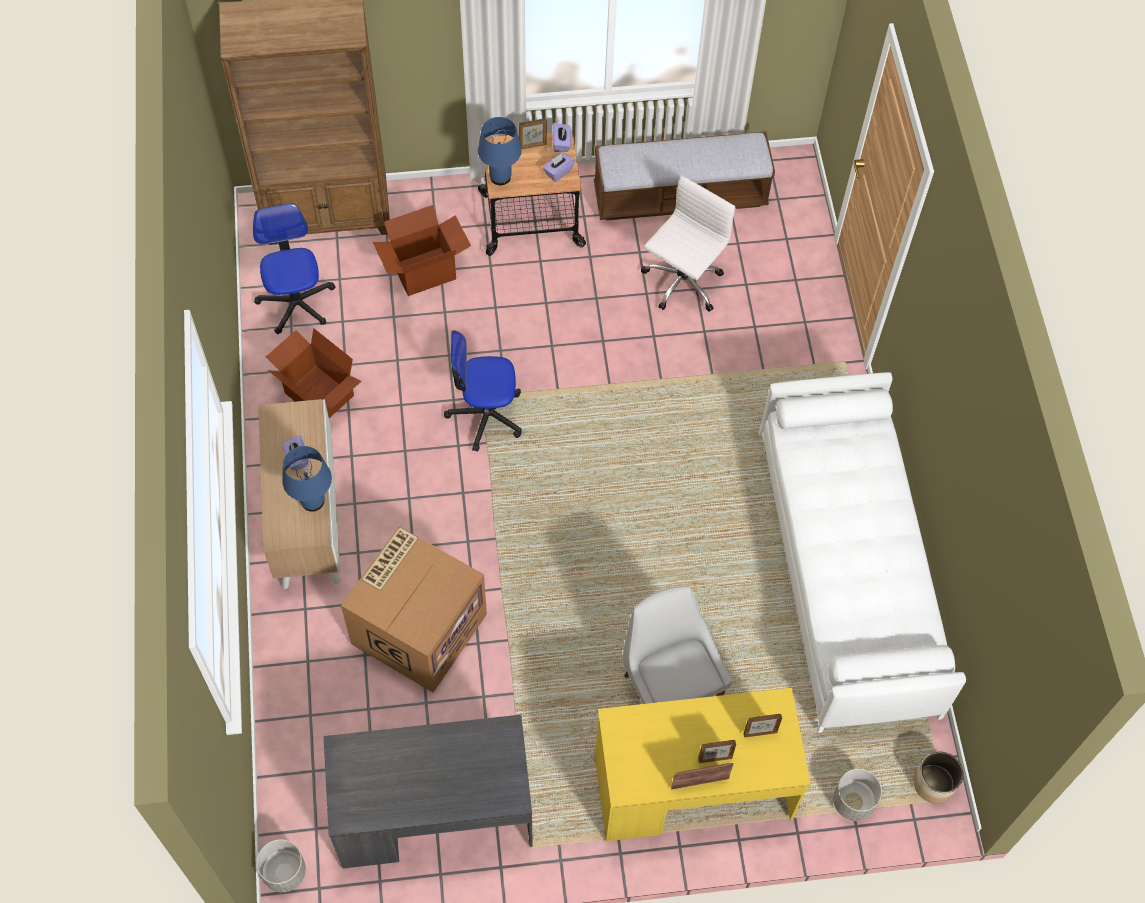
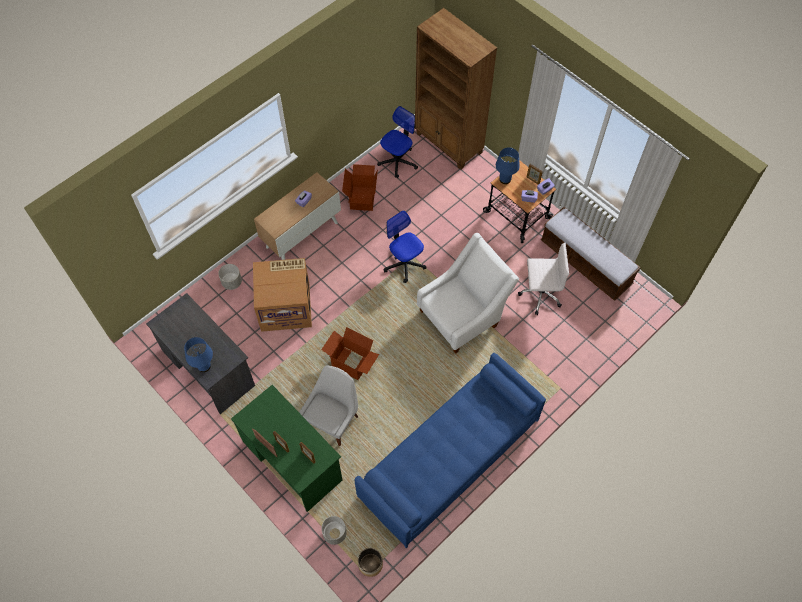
camera: 55 degrees right, 0 degrees up
grey planter [257,839,306,892] -> grey planter moved to [218,264,242,290]
blue table lamp [282,446,332,512] -> blue table lamp moved to [184,337,213,372]
cardboard box [373,205,471,296] -> cardboard box moved to [321,327,379,380]
yellow desk [595,688,811,841] -> green desk [231,385,342,512]
white sofa [759,372,966,733] -> blue sofa [354,353,546,548]
none -> white armchair [417,233,519,354]

